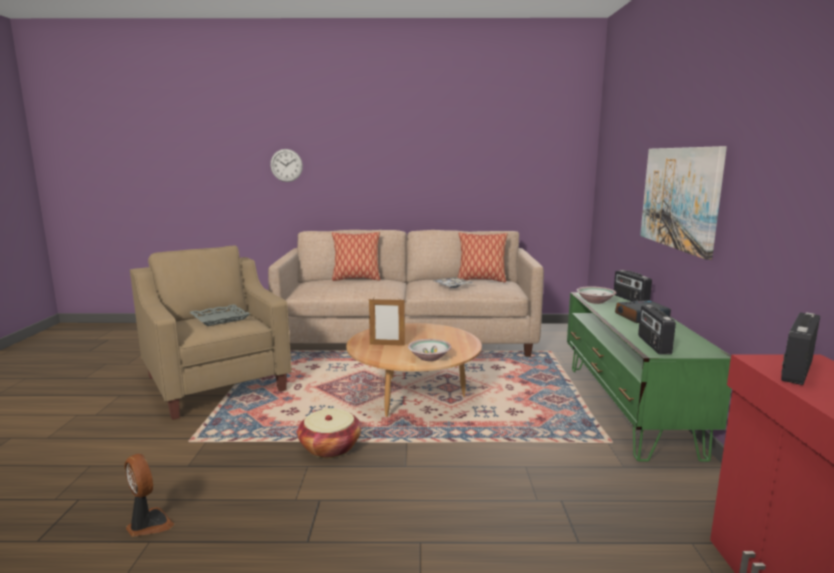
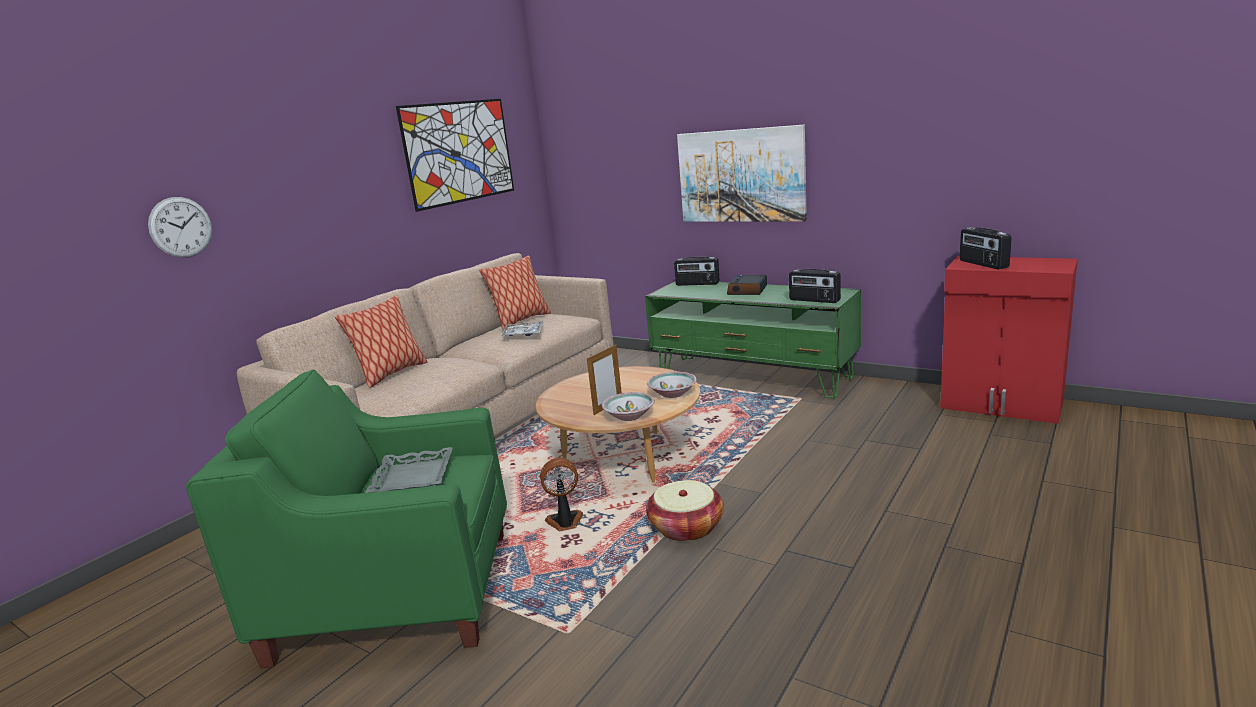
camera: 55 degrees left, 5 degrees up
fan [124,454,174,537] -> fan moved to [540,458,583,531]
beige armchair [130,246,292,420] -> green armchair [186,369,507,669]
bowl [576,286,616,304] -> bowl moved to [602,392,655,421]
none -> picture [396,99,514,212]

